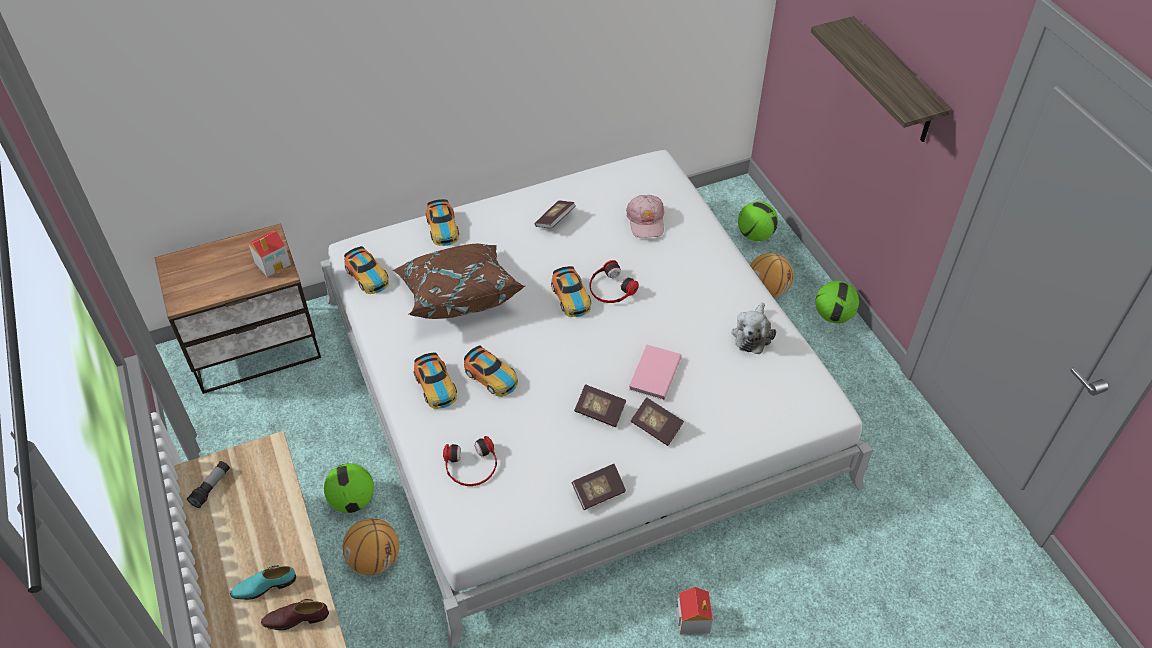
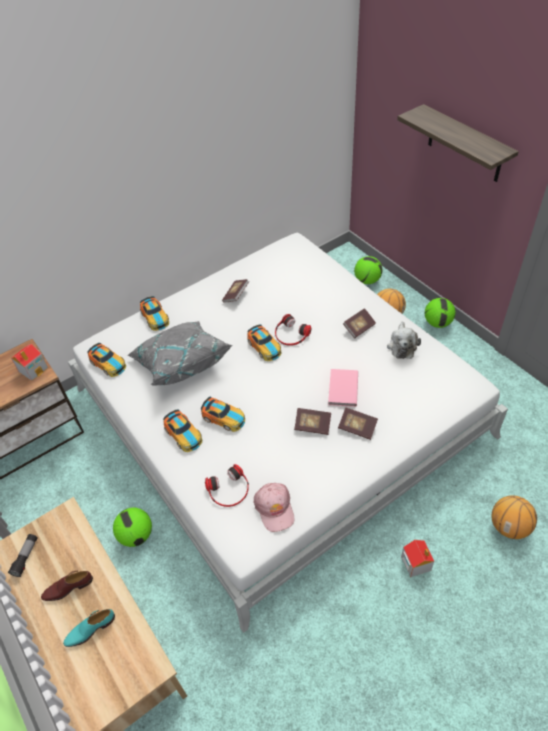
camera: 10 degrees left, 0 degrees up
brown shoe [261,599,329,630] -> brown shoe moved to [41,571,93,601]
basketball [342,518,399,575] -> basketball moved to [492,495,537,539]
brown pillow [393,244,525,319] -> grey pillow [127,321,233,385]
book [572,464,626,510] -> book moved to [343,308,376,338]
pink cap [626,195,664,238] -> pink cap moved to [253,483,294,532]

